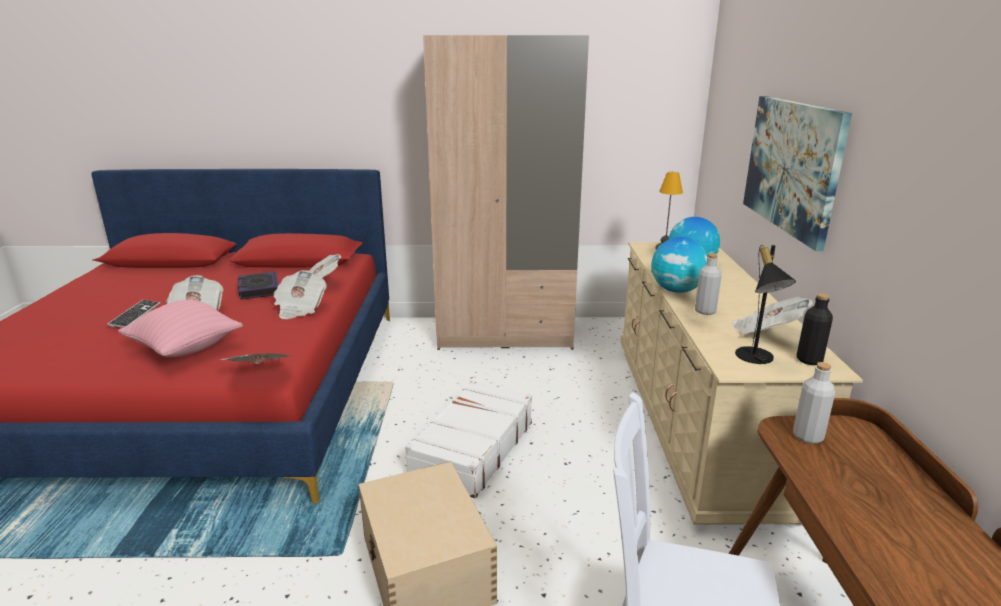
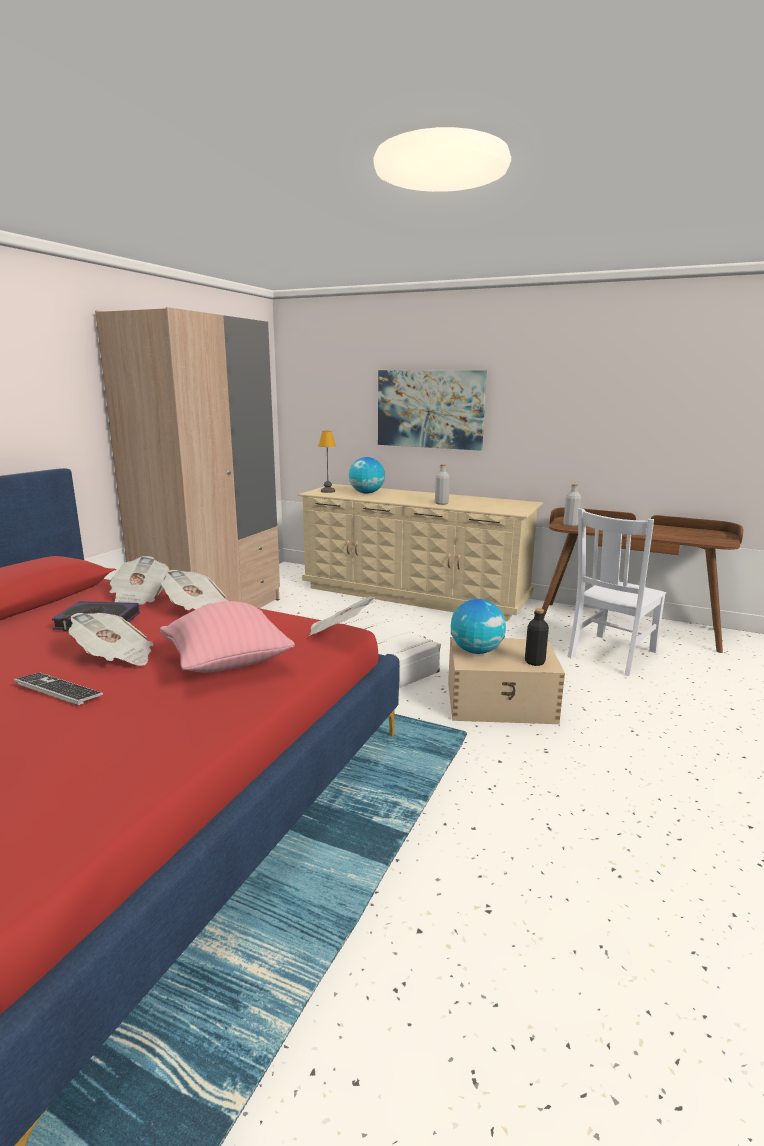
camera: 65 degrees left, 5 degrees down
globe [651,237,708,293] -> globe moved to [451,599,506,654]
newspaper [731,297,813,335] -> none
black table lamp [735,245,796,364] -> none
black bottle [796,293,833,365] -> black bottle moved to [525,608,549,666]

